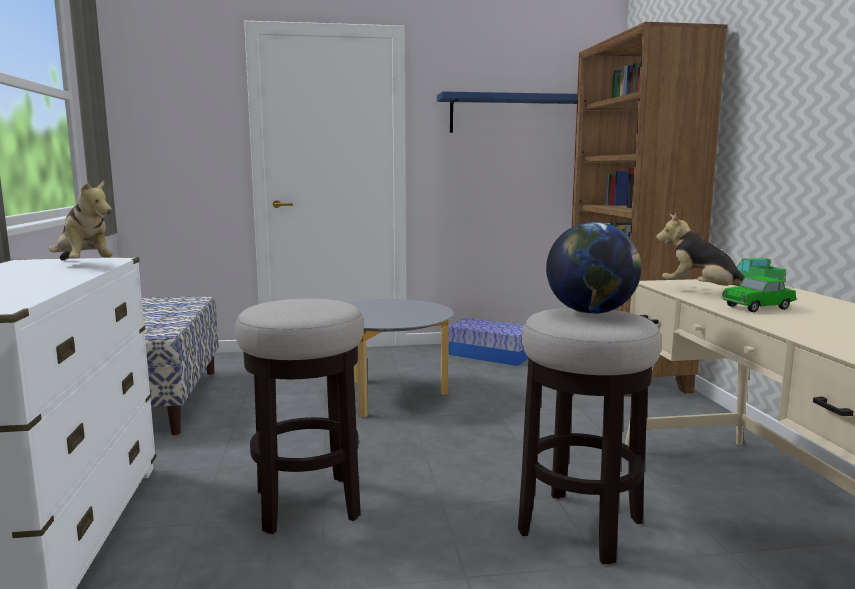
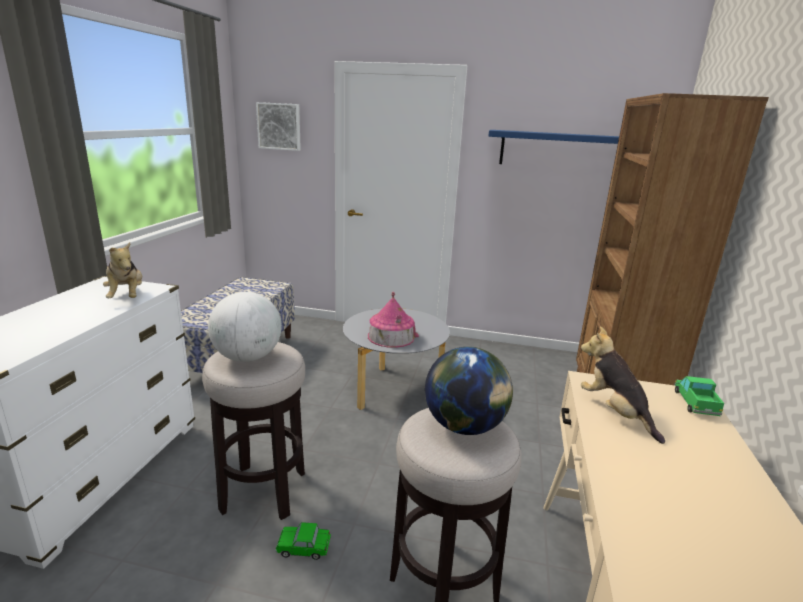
camera: 20 degrees right, 10 degrees up
storage box [448,318,528,366] -> none
toy car [721,276,797,312] -> toy car moved to [275,522,331,560]
none -> globe [208,292,282,362]
none -> picture [256,102,301,151]
none -> toy house [368,292,419,348]

